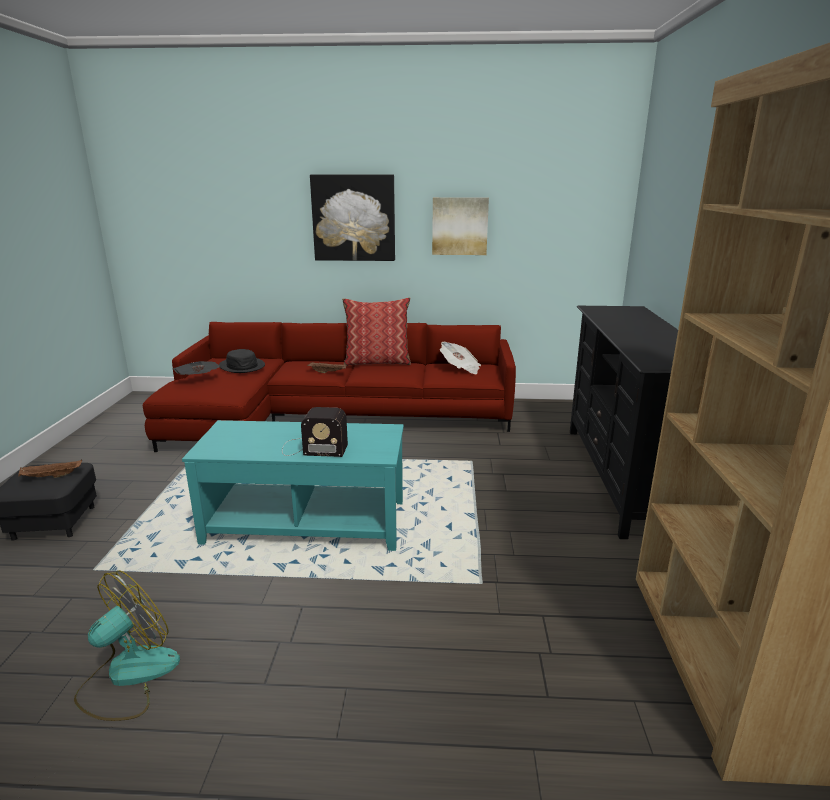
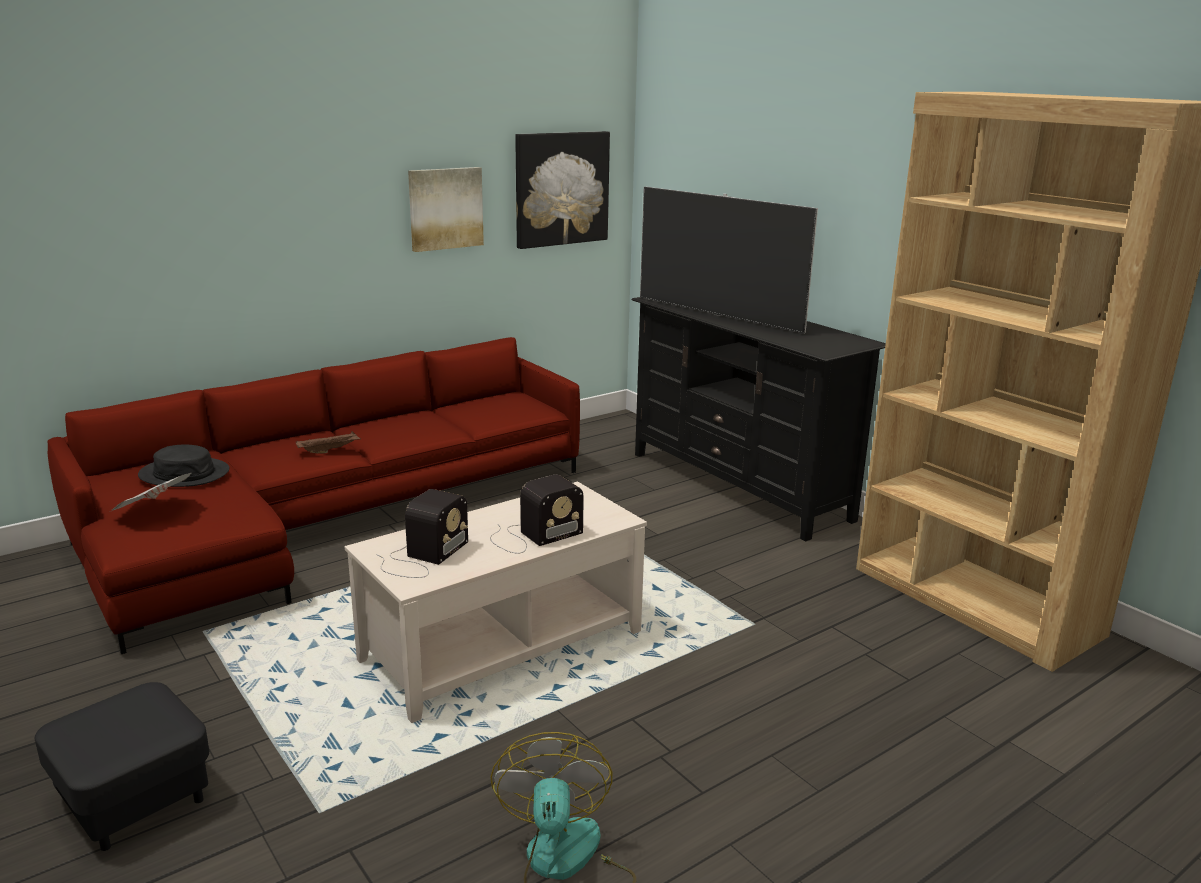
camera: 40 degrees left, 0 degrees up
brown tray [18,459,82,478] -> none
turquoise coffee table [182,420,404,551] -> beige coffee table [344,481,647,723]
picture [310,174,395,261] -> picture moved to [515,131,610,249]
pillow [342,297,411,366] -> none
newspaper [440,342,481,374] -> none
none -> radio [376,489,468,578]
none -> television [640,186,818,334]

